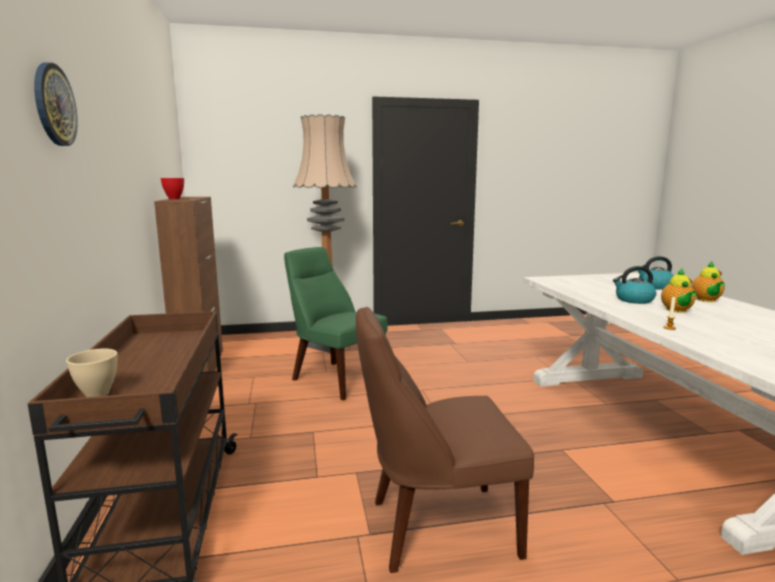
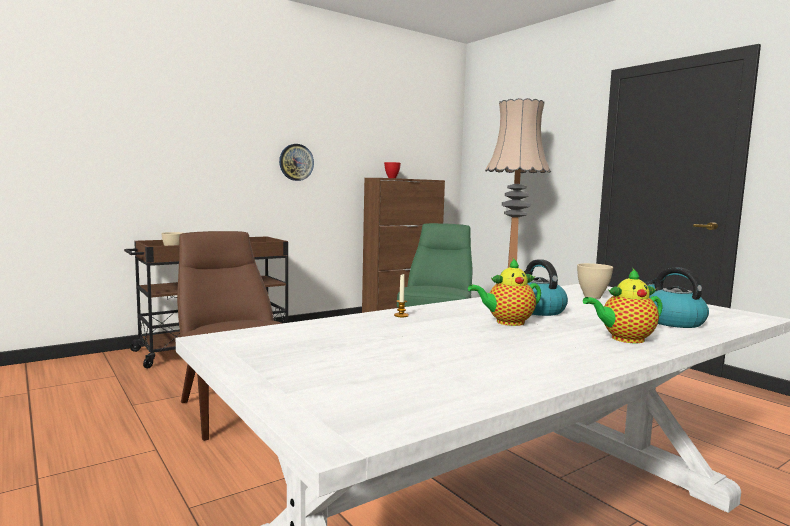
camera: 65 degrees right, 5 degrees down
wall clock [34,63,78,146] -> wall clock moved to [279,144,314,181]
none -> beige bowl [577,263,613,299]

